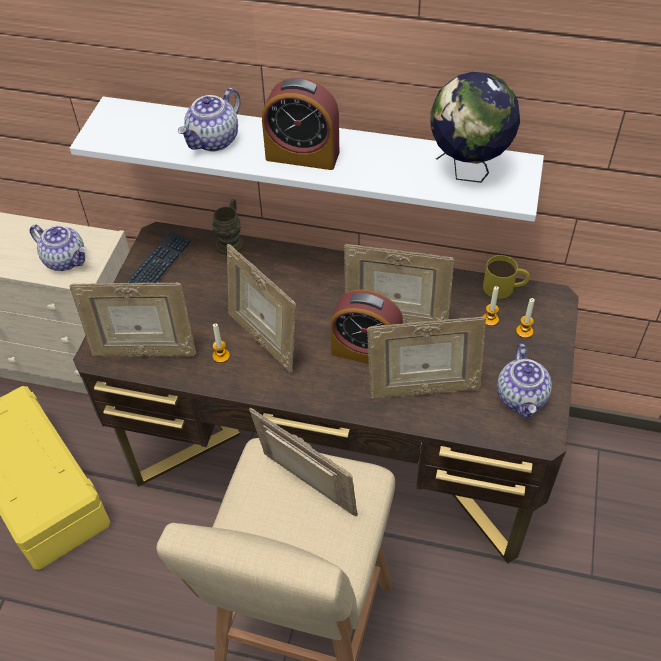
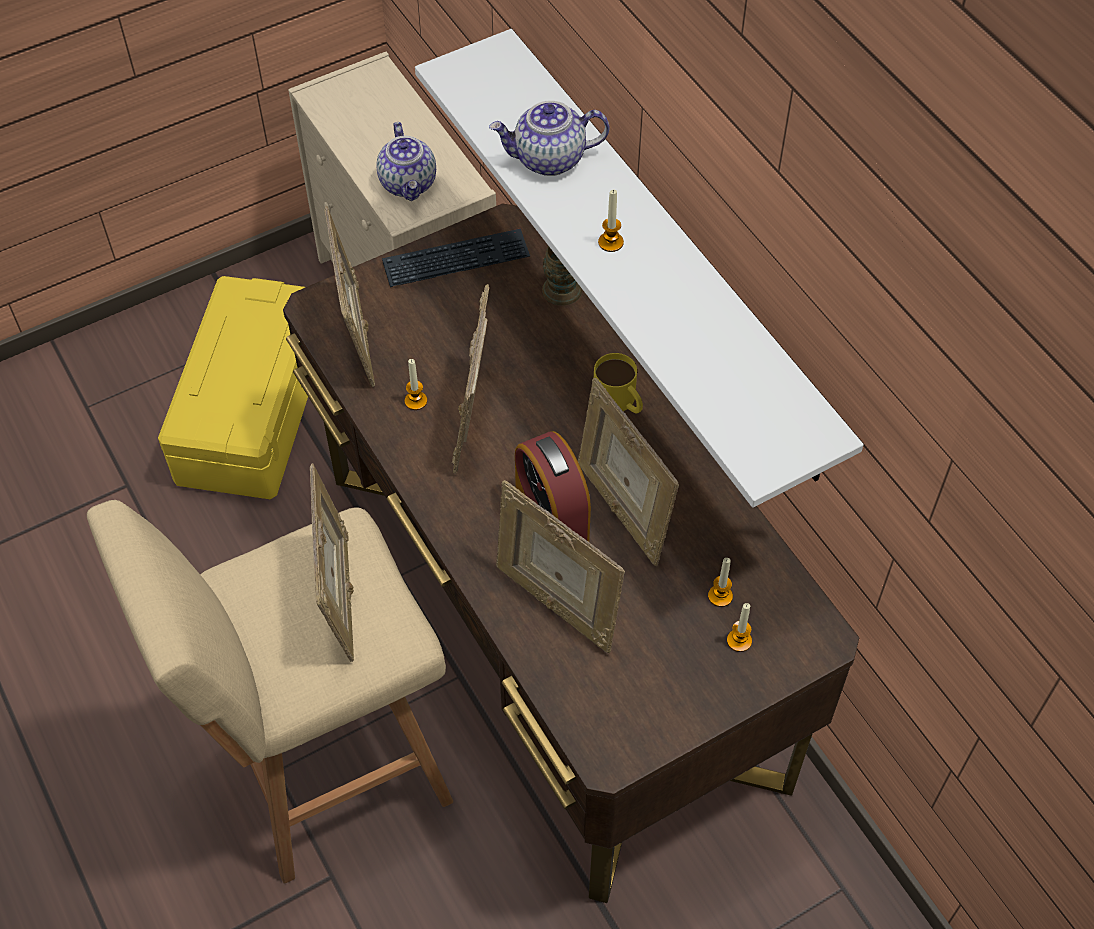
camera: 45 degrees right, 5 degrees up
picture frame [70,282,196,356] -> picture frame turned 150 degrees counterclockwise [324,206,375,387]
alarm clock [262,77,339,170] -> candle [598,190,624,252]
globe [430,72,520,183] -> none
yellow mug [483,255,530,299] -> yellow mug moved to [594,353,643,413]
teapot [497,344,552,418] -> none

